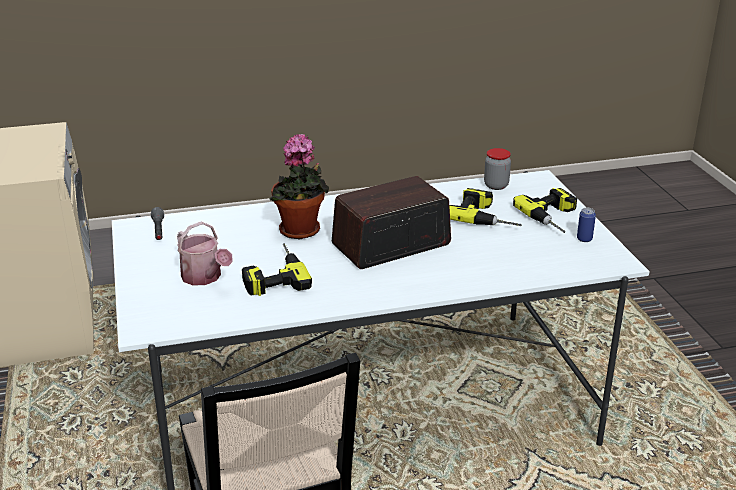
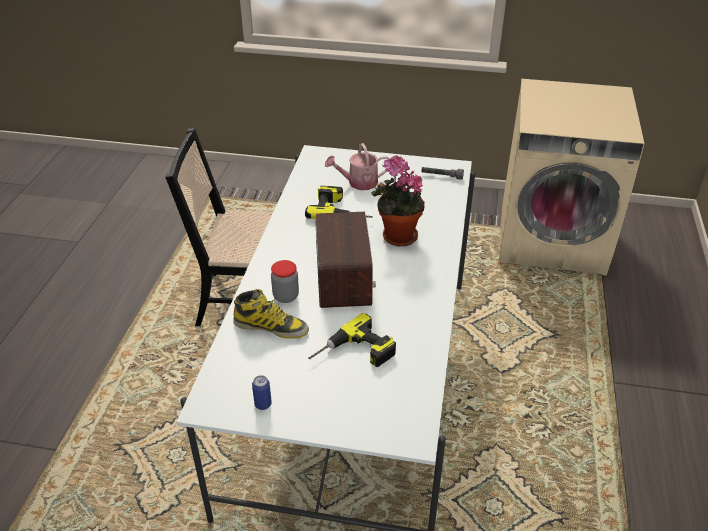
camera: 115 degrees right, 10 degrees up
jar [484,148,511,190] -> jar moved to [271,260,299,303]
power drill [513,188,577,233] -> none
none -> boot [234,289,309,338]

